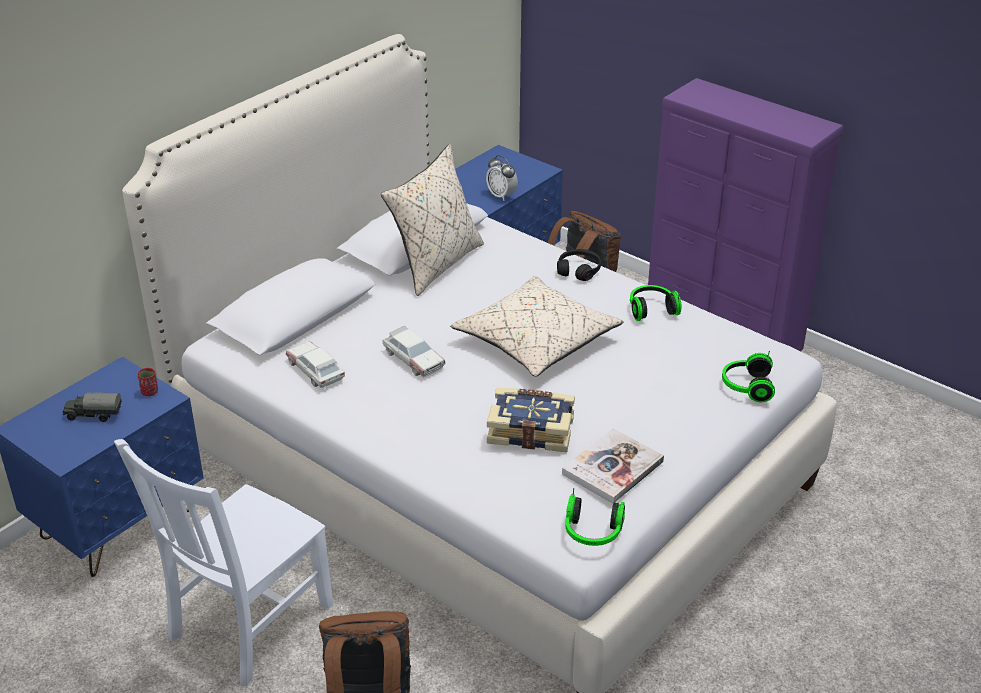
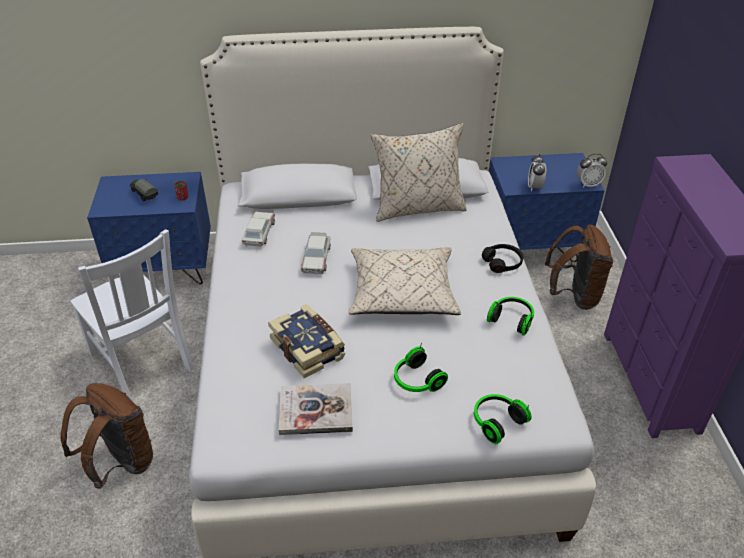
camera: 45 degrees right, 5 degrees up
white chair [114,439,333,686] -> white chair turned 120 degrees counterclockwise [70,230,194,402]
headphones [565,488,625,546] -> headphones moved to [394,343,448,392]
none -> alarm clock [577,154,607,188]

